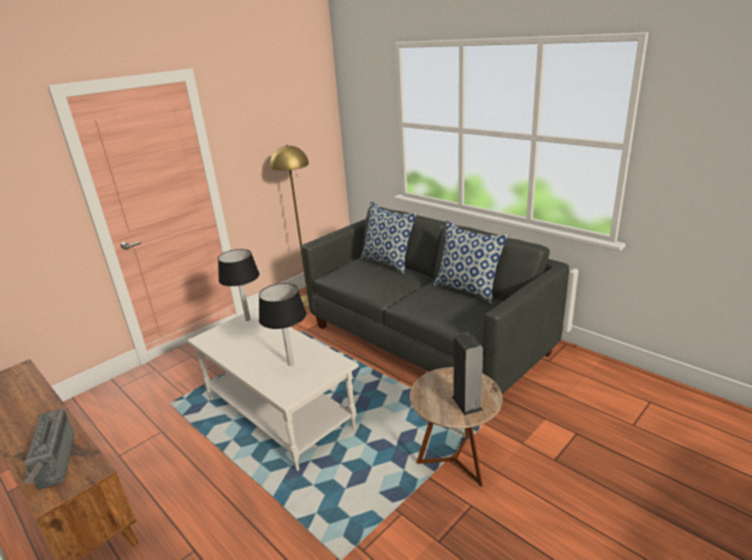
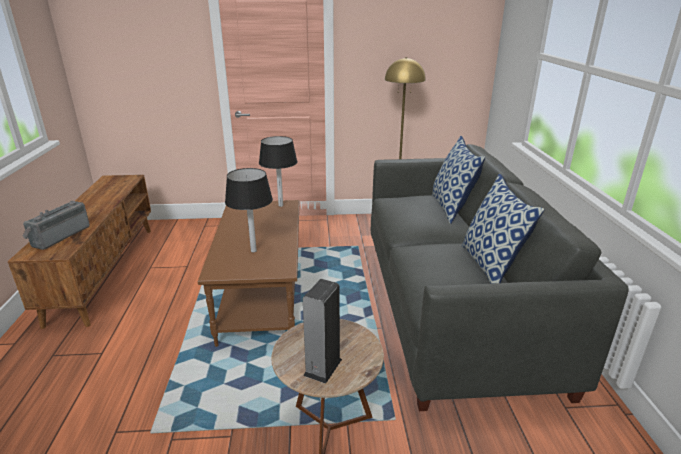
camera: 40 degrees right, 0 degrees up
white coffee table [187,308,359,471] -> brown coffee table [198,200,299,347]

